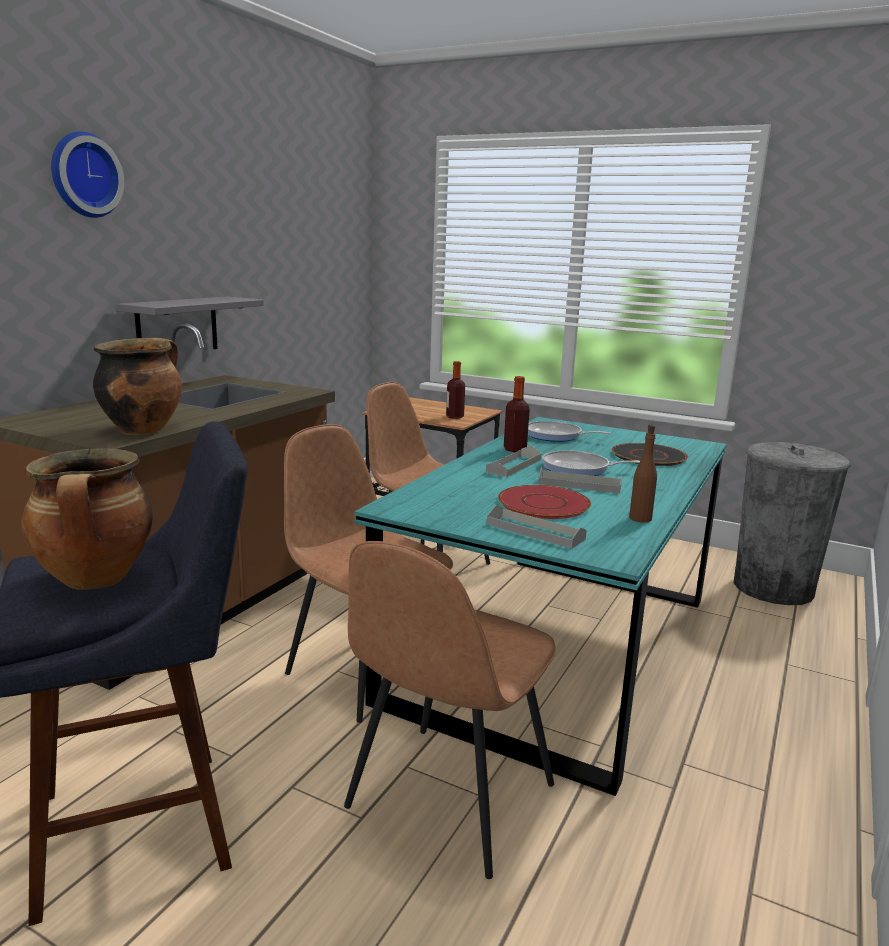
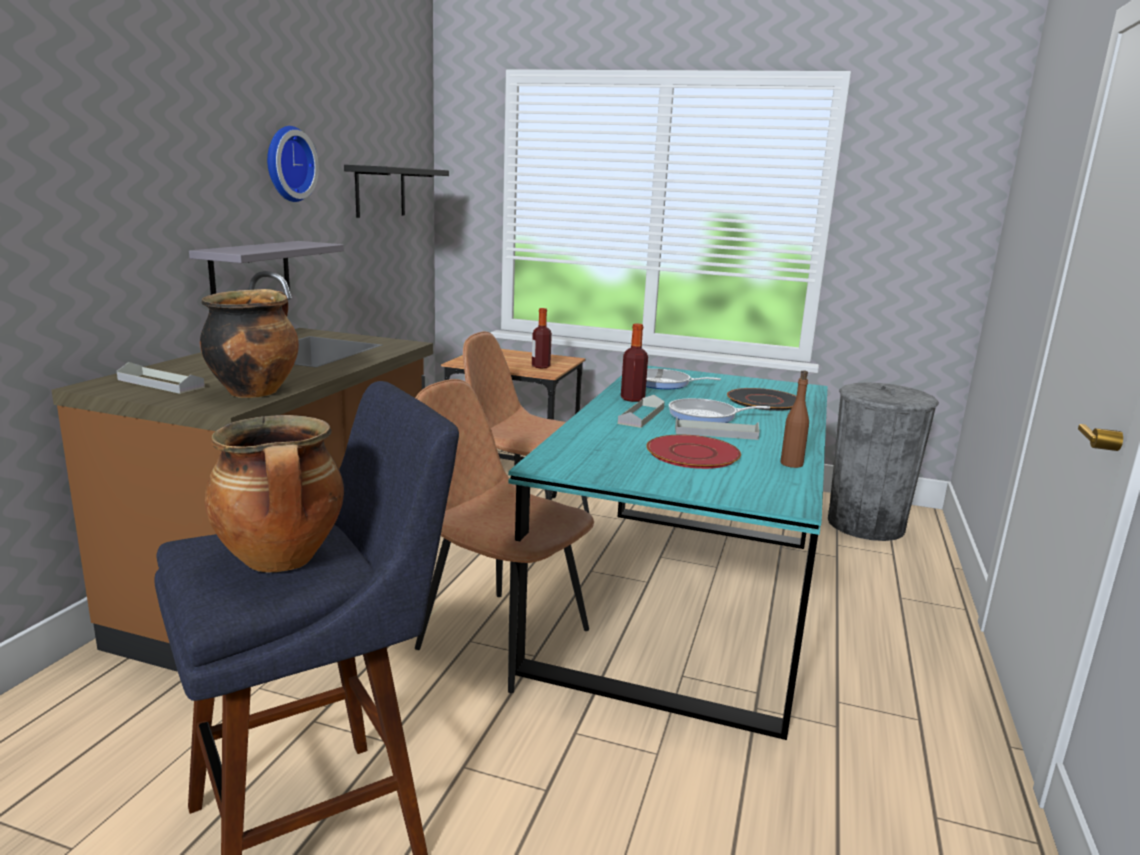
camera: 10 degrees left, 0 degrees up
wall clock [51,131,124,218] -> wall clock moved to [267,126,319,202]
brown chair [344,541,556,879] -> none
grey tray [487,505,587,549] -> grey tray moved to [117,362,205,394]
none -> black shelf [344,165,449,218]

